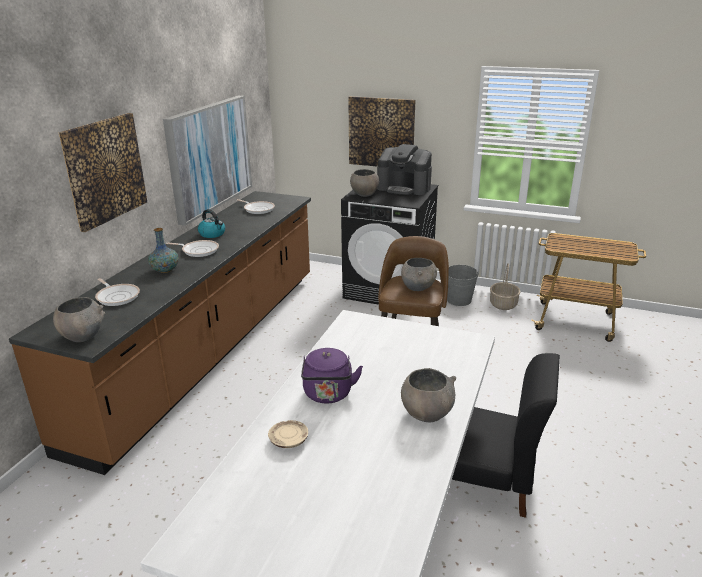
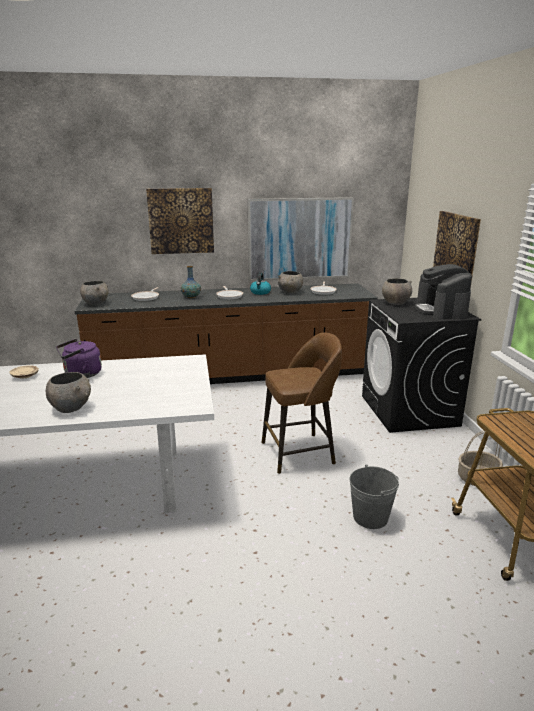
camera: 60 degrees right, 5 degrees down
grey bowl [401,258,437,291] -> grey bowl moved to [278,271,303,293]
grey bucket [447,265,479,306] -> grey bucket moved to [349,465,399,529]
black chair [452,353,560,518] -> none

